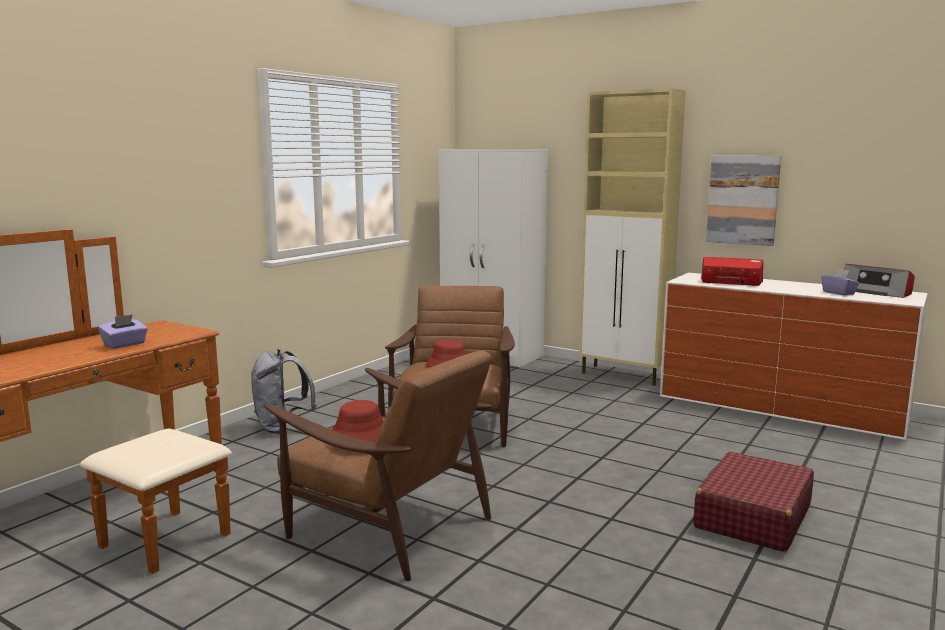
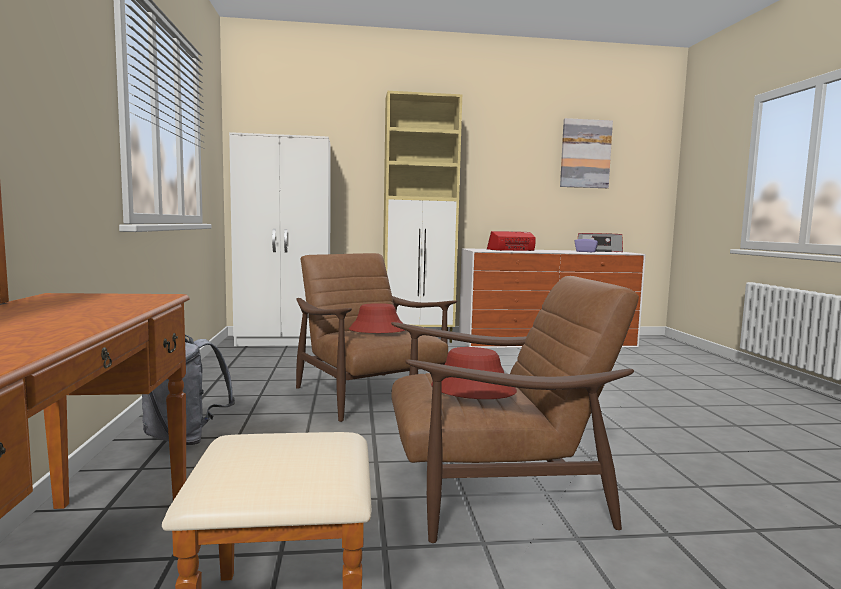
camera: 40 degrees left, 5 degrees down
purple tissue box [98,314,148,349] -> none
red suitcase [694,452,814,552] -> none
picture [706,155,781,246] -> picture moved to [560,118,613,188]

